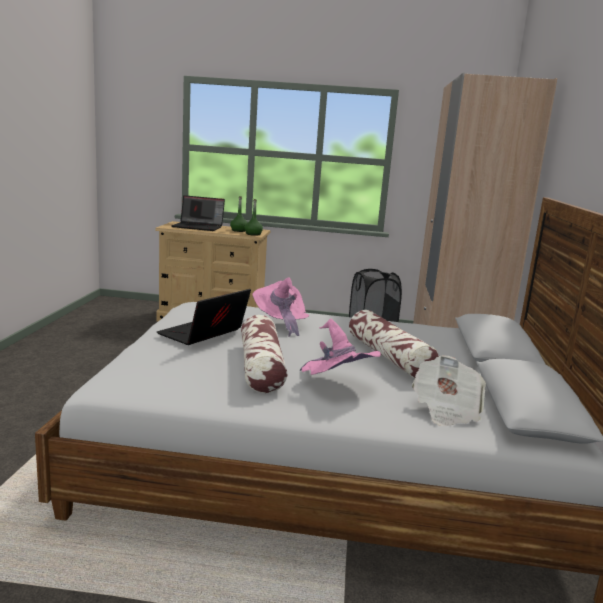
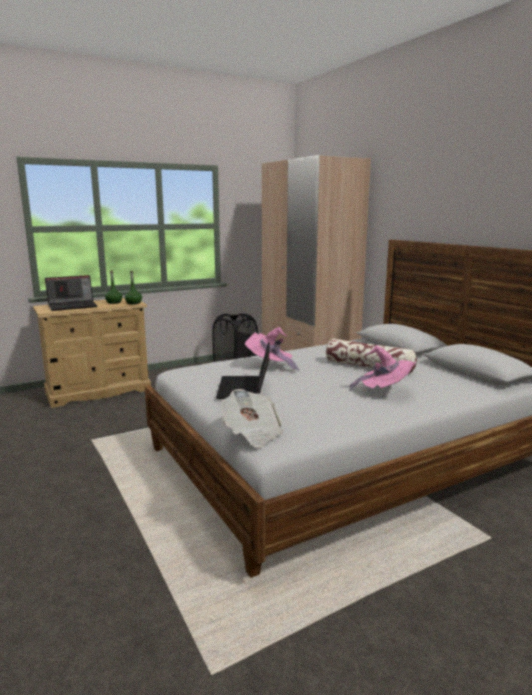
camera: 35 degrees left, 0 degrees up
pillow [241,315,287,393] -> none
newspaper [412,355,486,426] -> newspaper moved to [221,389,283,448]

